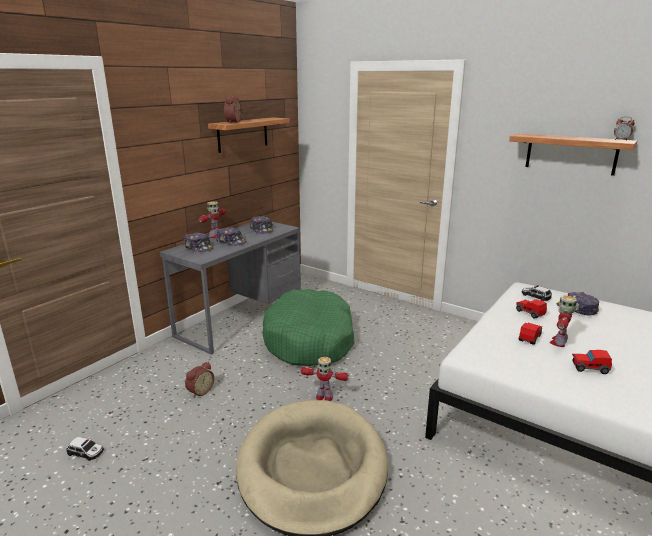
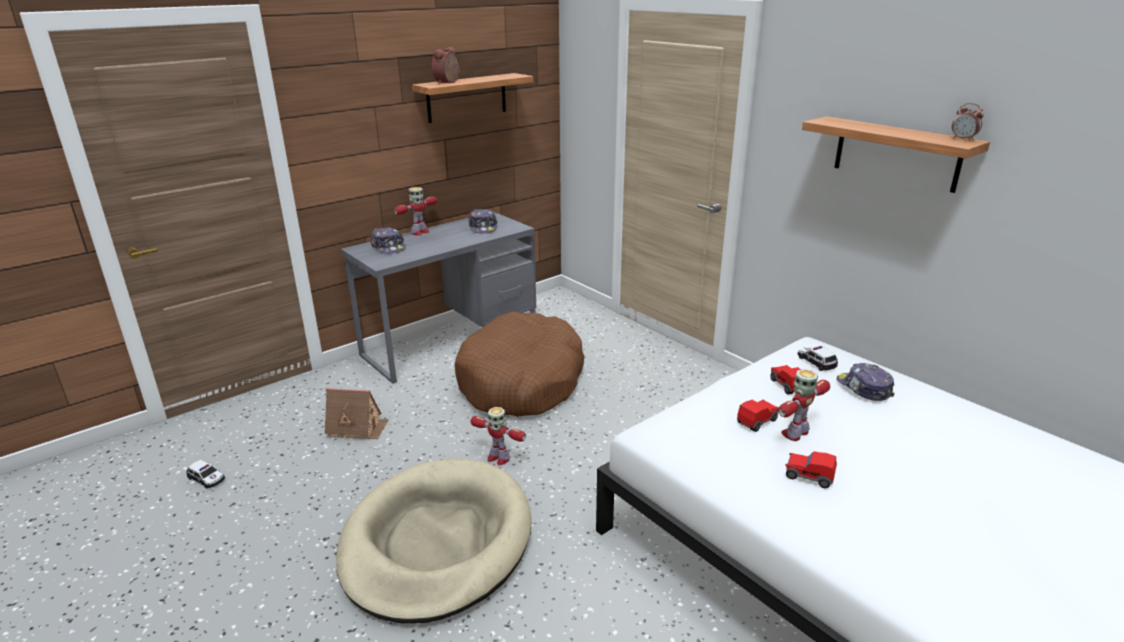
camera: 15 degrees right, 5 degrees up
alarm clock [185,362,214,398] -> toy house [324,388,389,440]
cap [216,227,246,245] -> none
green dog bed [262,289,354,366] -> brown dog bed [455,311,584,417]

